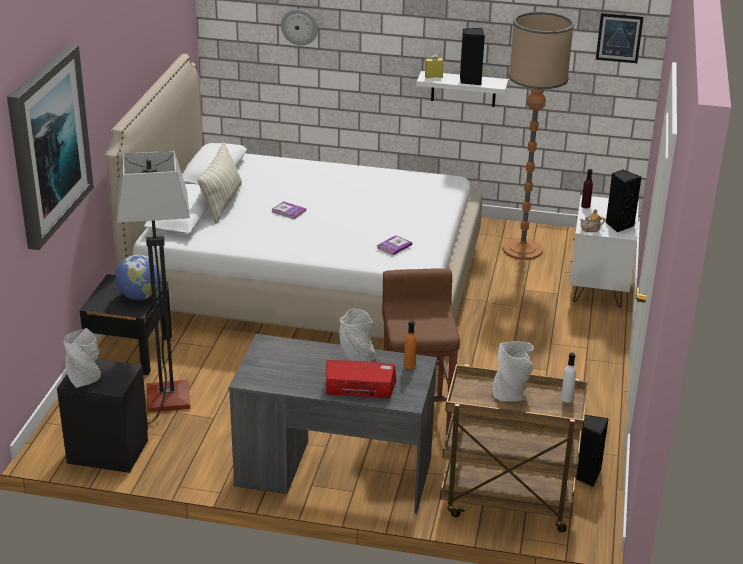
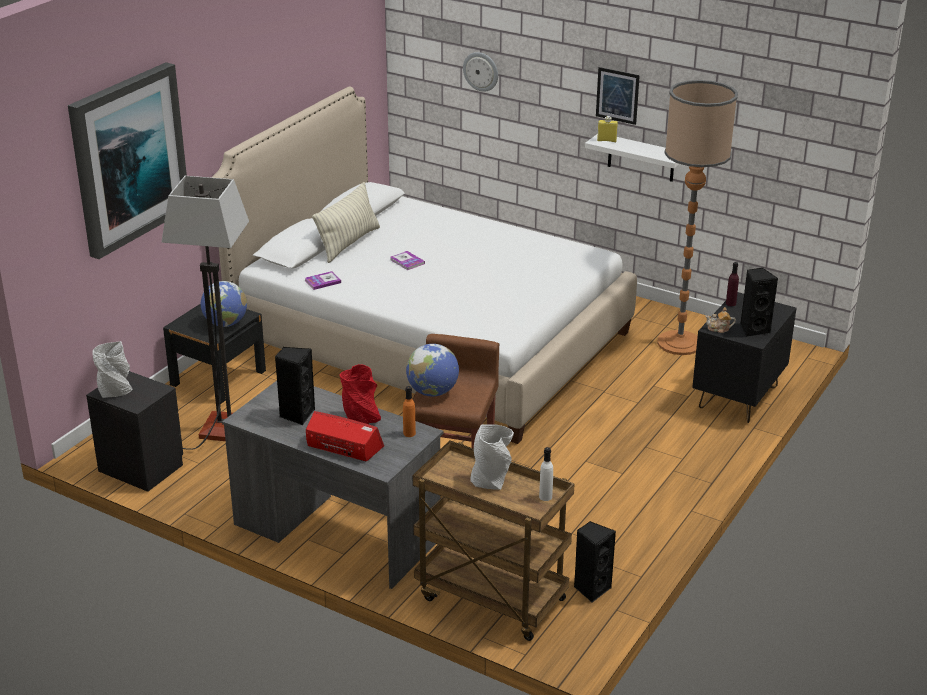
camera: 20 degrees right, 0 degrees up
grey vase [339,309,376,362] -> red vase [339,364,381,424]
book [377,235,412,255] -> book moved to [305,271,341,290]
black speaker [460,28,485,85] -> black speaker moved to [275,347,315,425]
white nightstand [570,195,639,308] -> black nightstand [692,292,797,423]
picture [596,13,644,63] -> picture moved to [596,67,640,125]
none -> globe [406,344,459,396]

